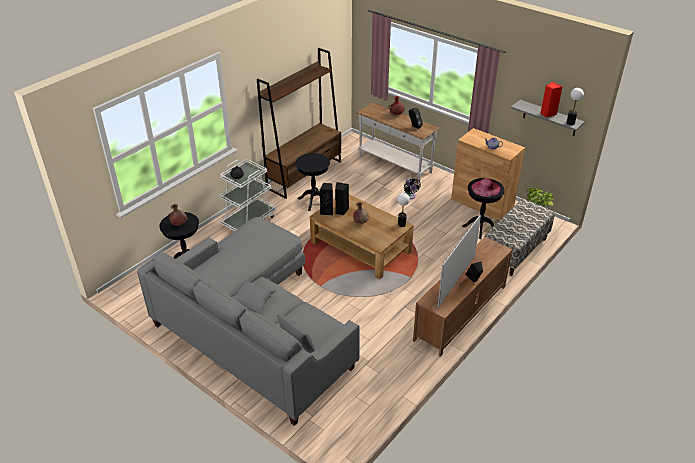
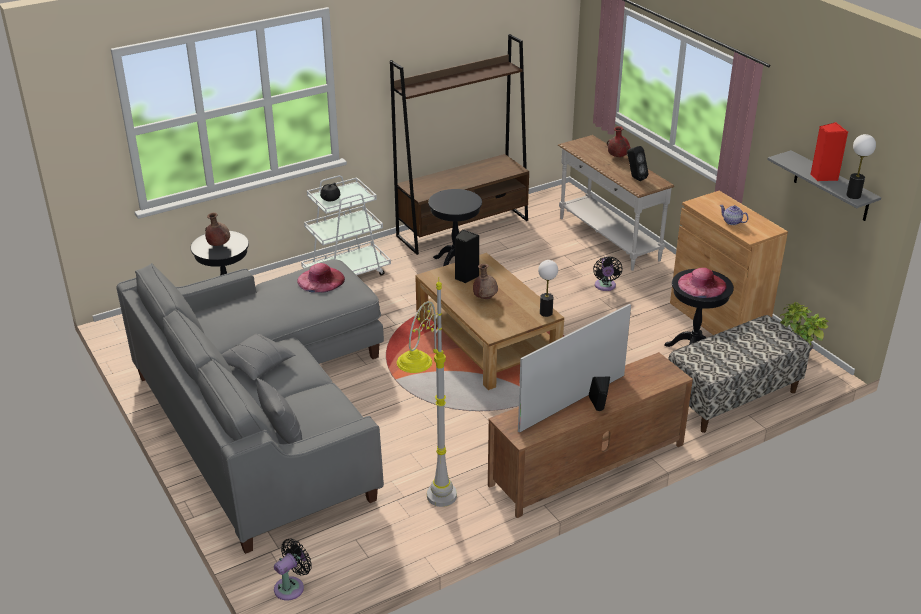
camera: 20 degrees right, 5 degrees down
black speaker [320,183,333,215] -> none
none -> black fan [274,539,312,601]
none -> pink hat [297,263,345,293]
none -> grey floor lamp [397,277,457,507]

